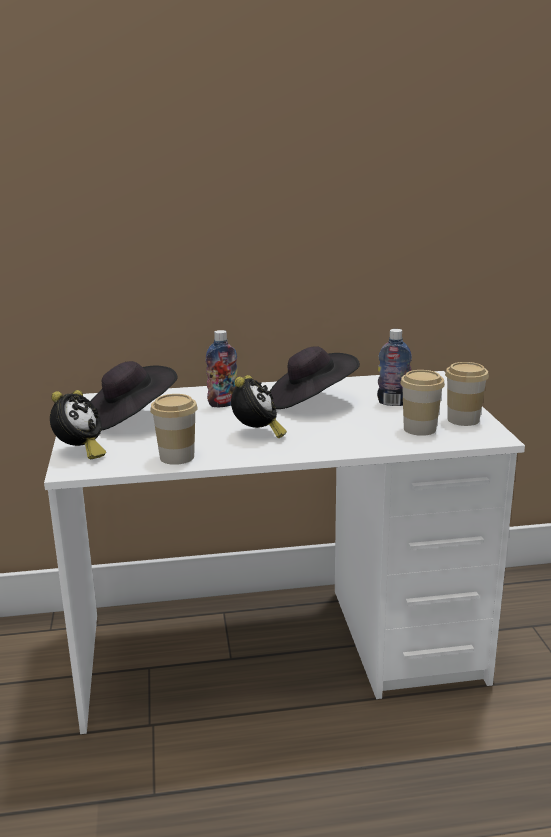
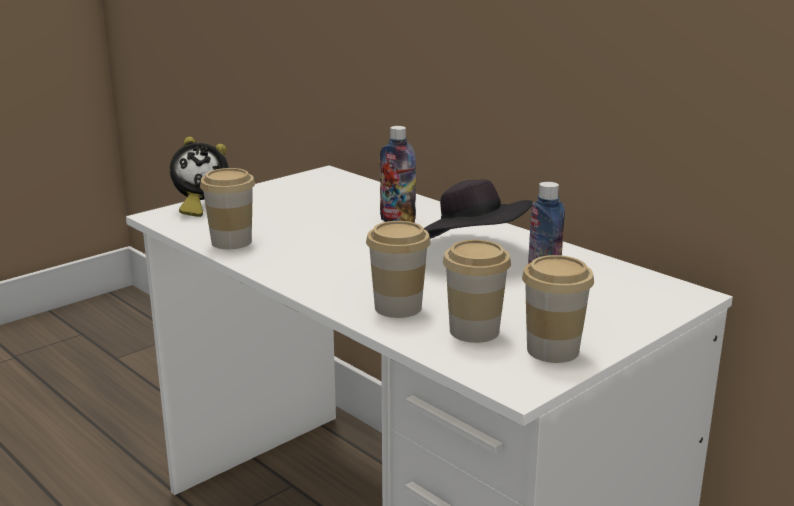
camera: 55 degrees right, 0 degrees up
black hat [90,361,178,431] -> none
alarm clock [231,375,287,438] -> none
none -> cup [366,221,431,318]

